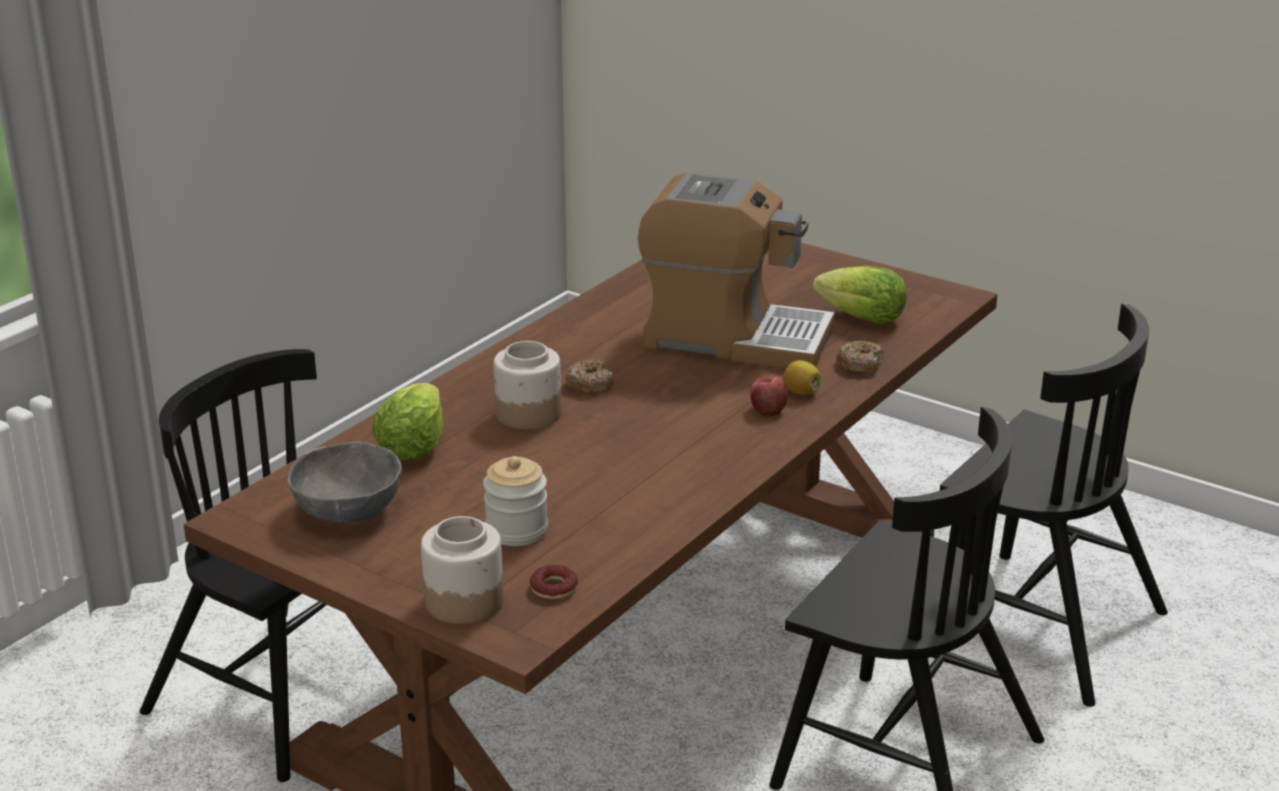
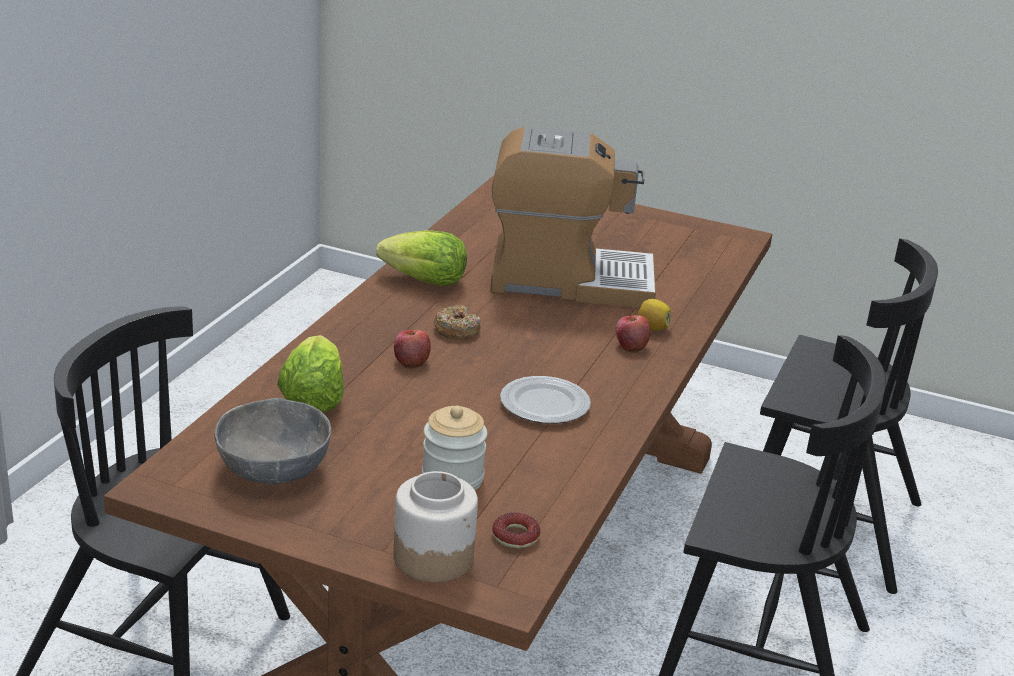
camera: 15 degrees left, 0 degrees up
jar [493,341,561,430] -> apple [394,330,431,369]
lettuce [813,266,907,324] -> lettuce moved to [376,230,467,286]
donut [836,340,884,375] -> none
none -> plate [500,376,591,424]

